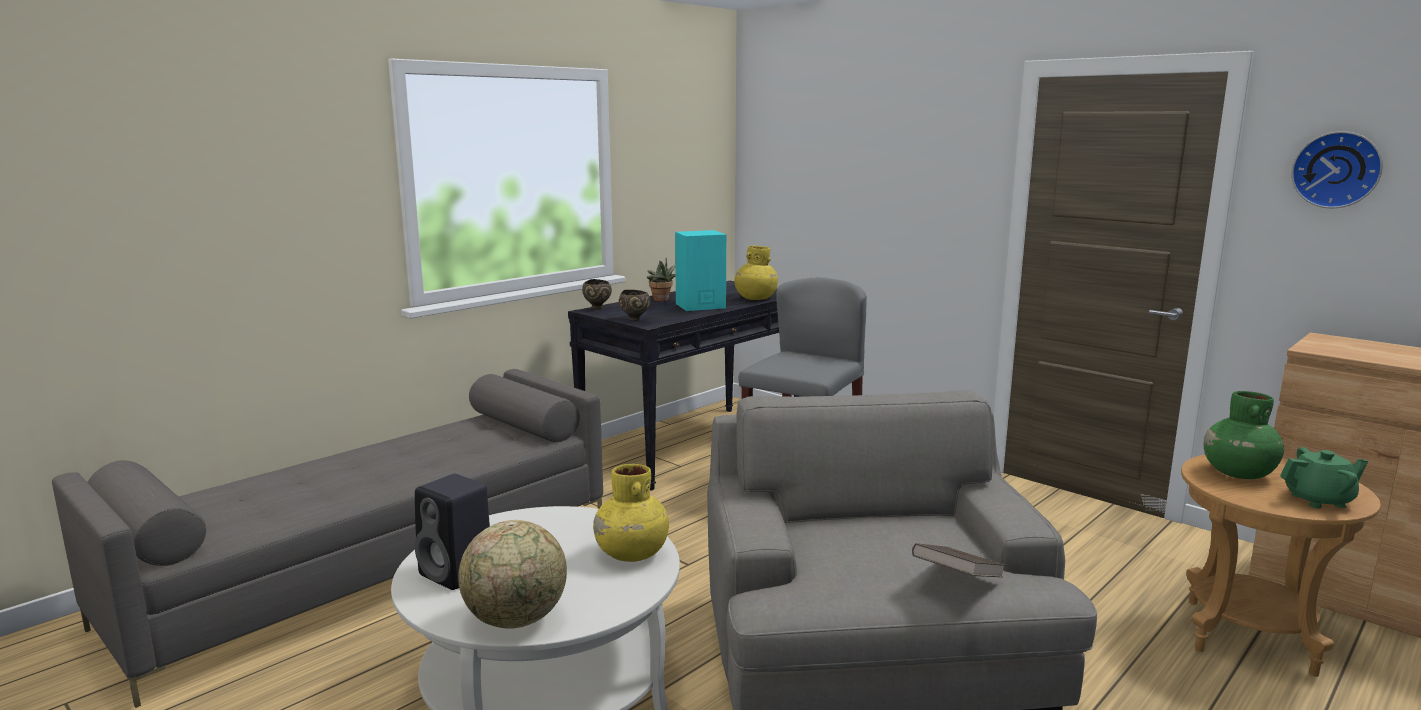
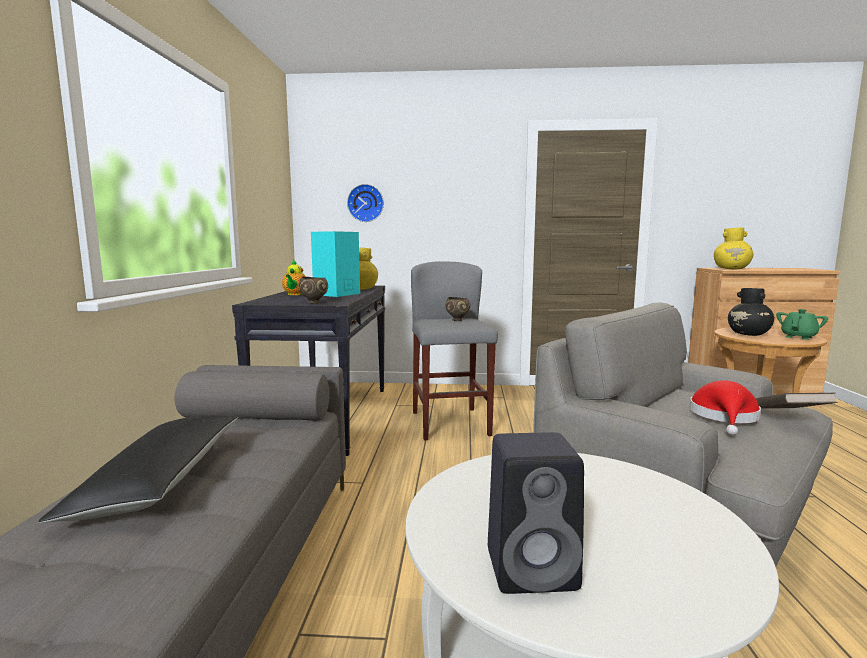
camera: 40 degrees left, 5 degrees down
globe [458,520,567,629] -> none
brown bowl [582,279,612,309] -> brown bowl moved to [445,297,470,321]
yellow vase [593,464,669,562] -> yellow vase moved to [714,227,753,269]
potted plant [647,258,676,301] -> teapot [282,259,306,295]
green vase [1204,391,1284,479] -> black vase [728,288,774,336]
wall clock [1291,131,1383,208] -> wall clock moved to [347,184,384,222]
none -> black pillow [38,415,238,523]
none -> red hat [690,380,761,435]

